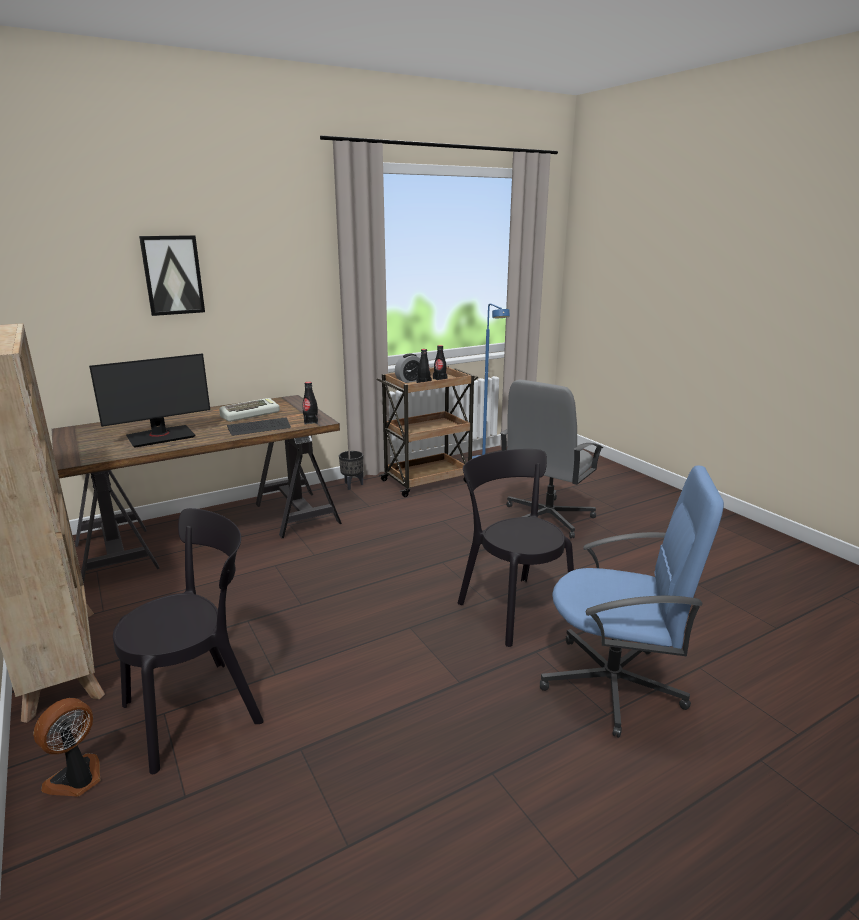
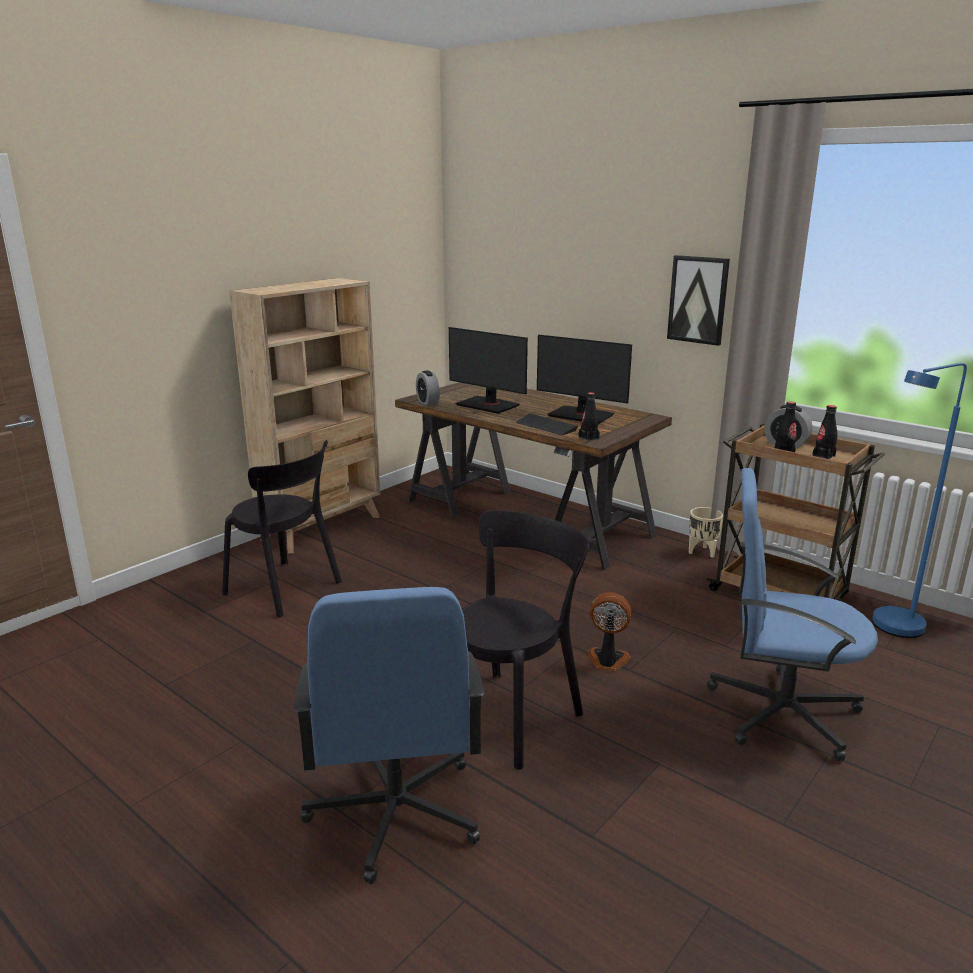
camera: 70 degrees right, 0 degrees up
fan [33,698,100,797] -> fan moved to [587,592,631,671]
picture [139,235,205,316] -> picture moved to [667,255,730,346]
keyboard [219,398,280,422] -> monitor [537,335,632,424]
black planter [339,451,363,490] -> beige planter [689,507,723,558]
grey office chair [500,380,603,538] -> blue office chair [707,468,878,761]
none -> alarm clock [416,370,440,406]

